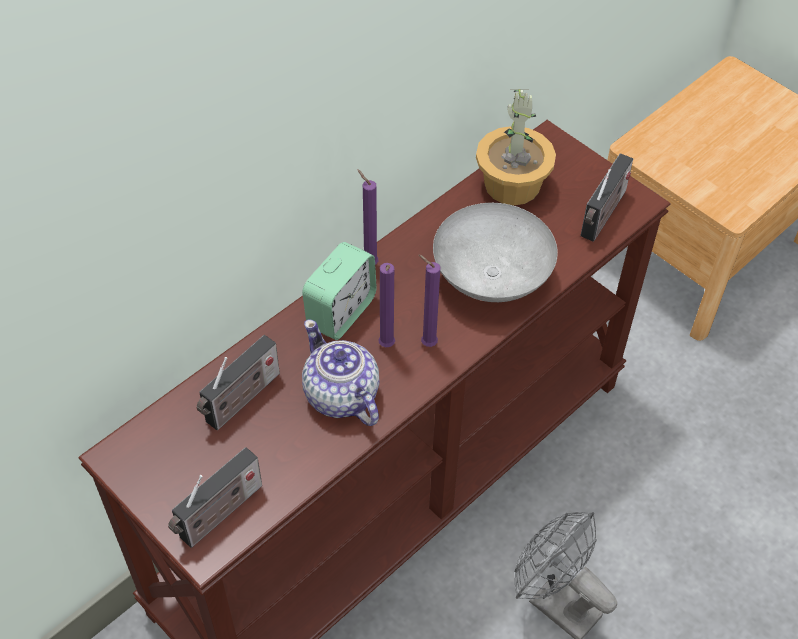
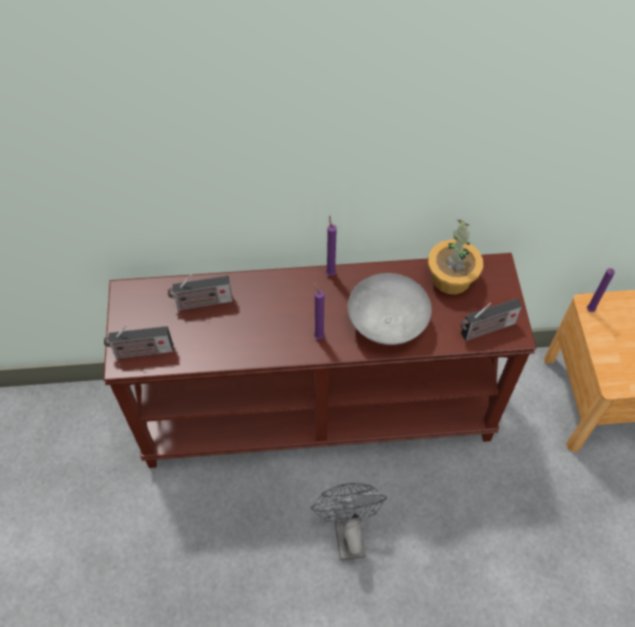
camera: 40 degrees right, 5 degrees up
alarm clock [302,242,377,340] -> none
teapot [302,319,380,426] -> none
purple candle [379,263,395,347] -> purple candle moved to [587,268,615,312]

